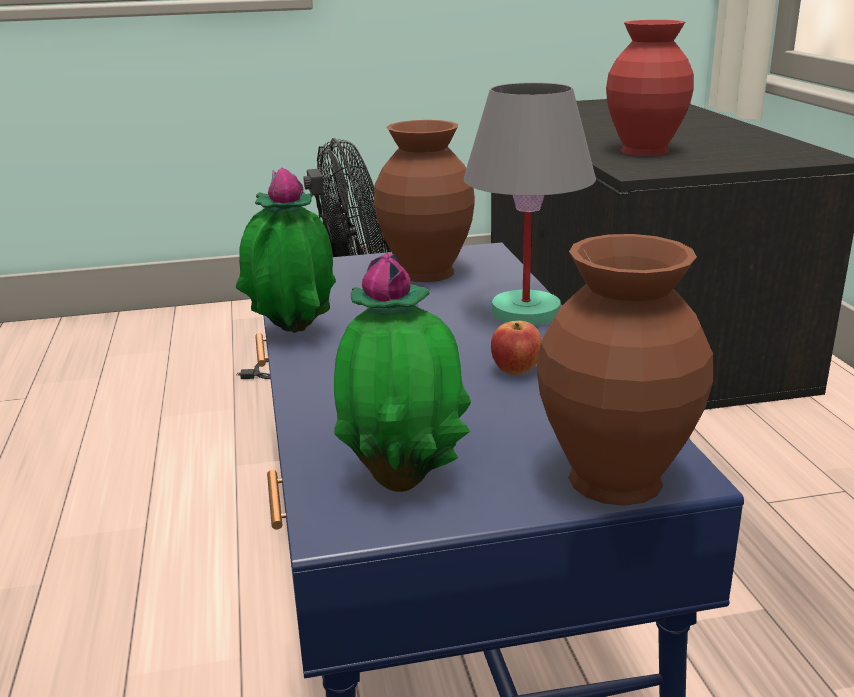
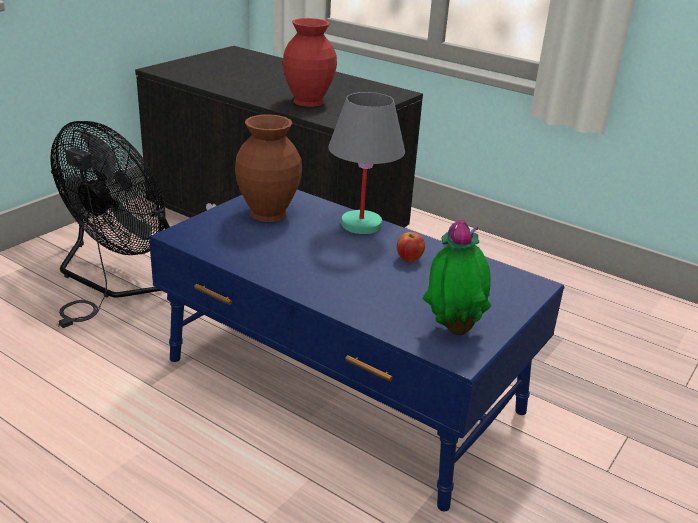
camera: 45 degrees left, 5 degrees up
potted plant [236,168,336,333] -> none
brown vase [537,234,713,506] -> none

